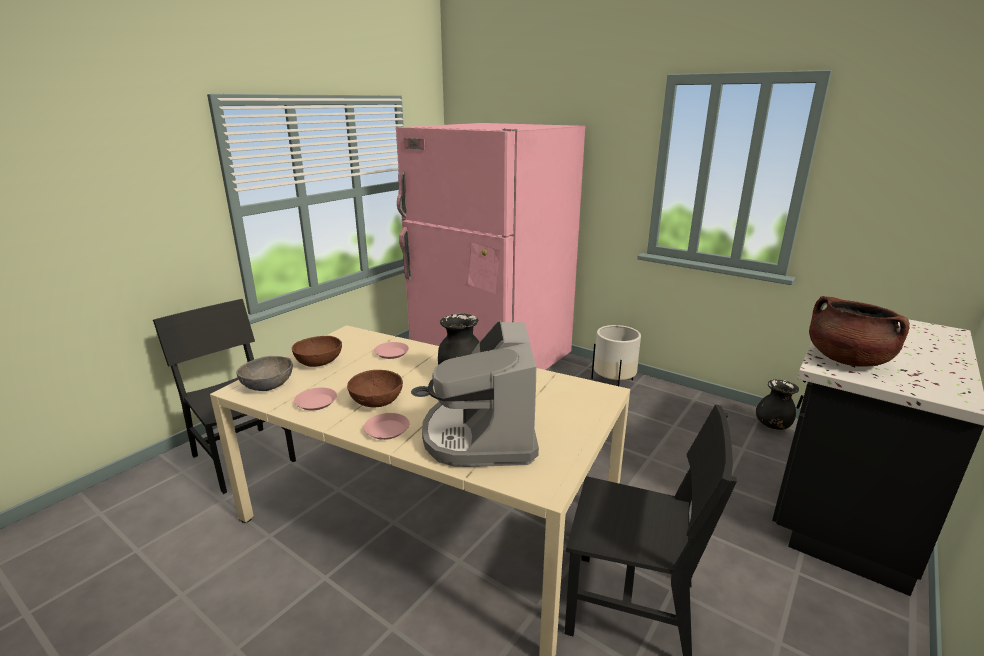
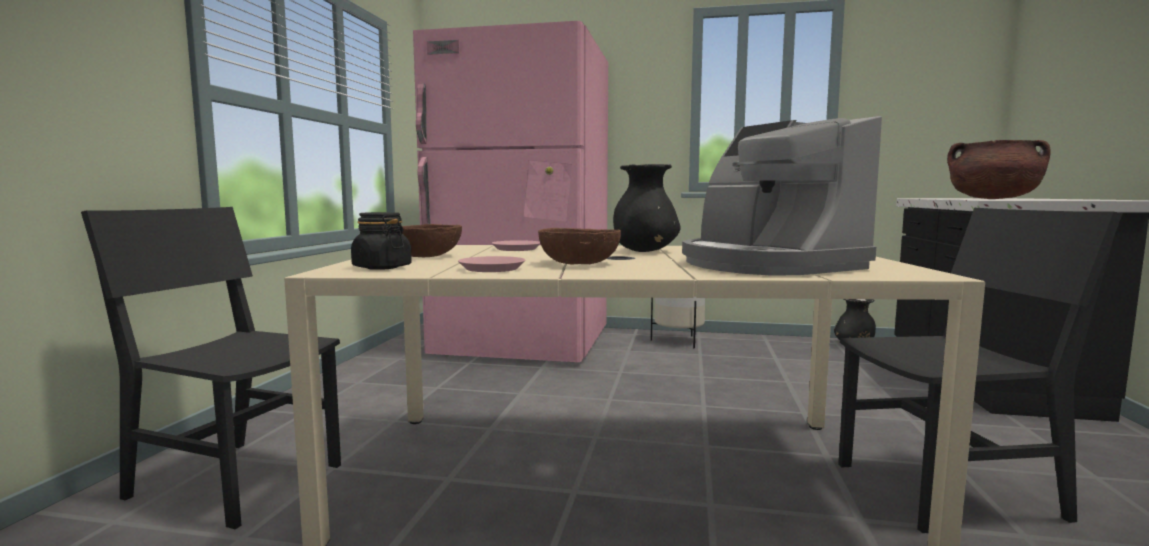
camera: 25 degrees left, 15 degrees down
grey bowl [236,356,293,391] -> black jar [351,212,412,270]
pink plate [364,413,409,440] -> none

